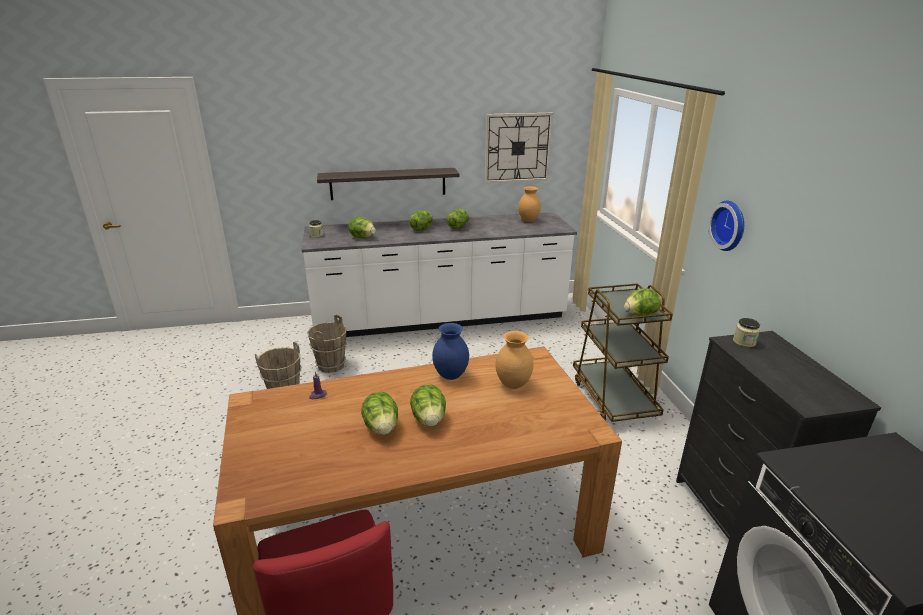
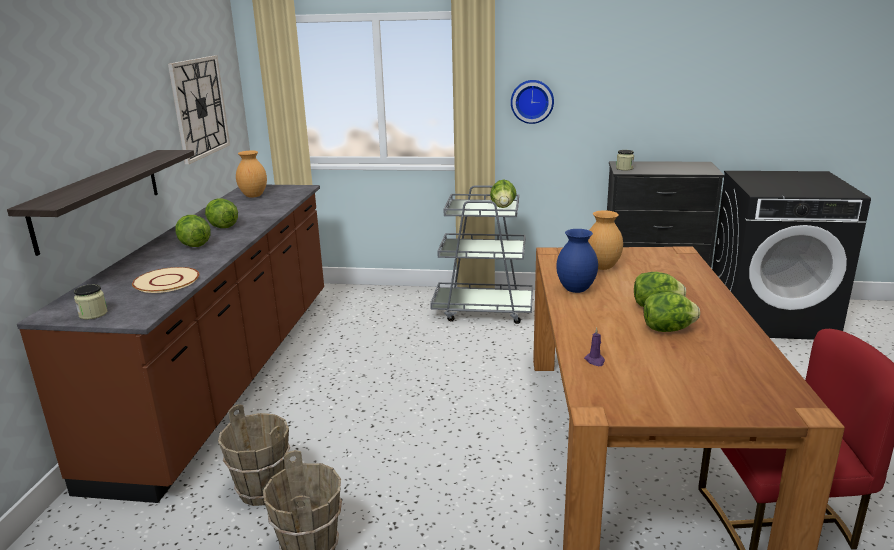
camera: 70 degrees left, 5 degrees down
white counter [302,212,577,337] -> brown counter [17,185,324,503]
lettuce [349,217,376,238] -> beige plate [132,267,199,293]
brown cart [573,283,673,422] -> grey cart [430,185,533,324]

